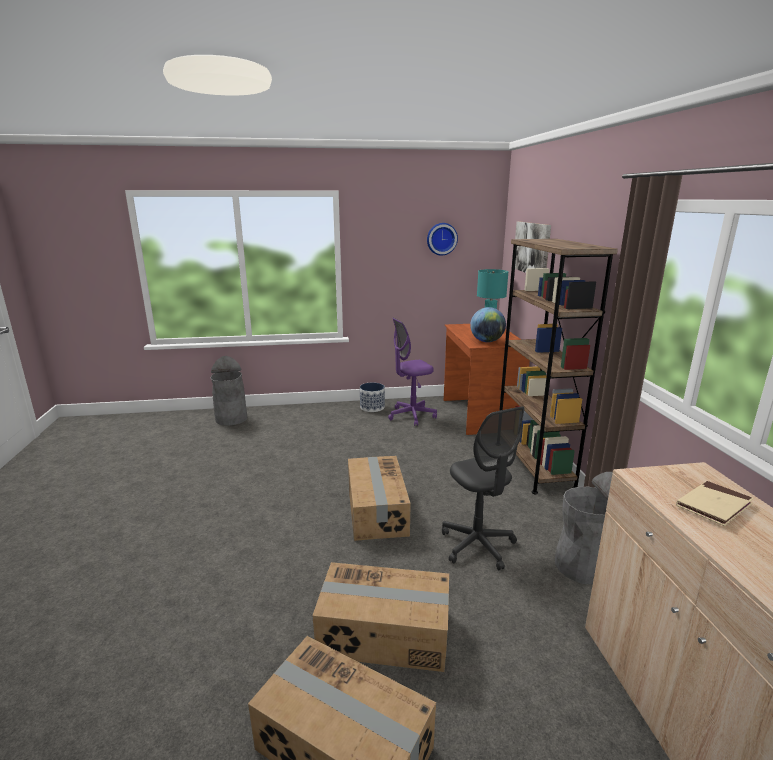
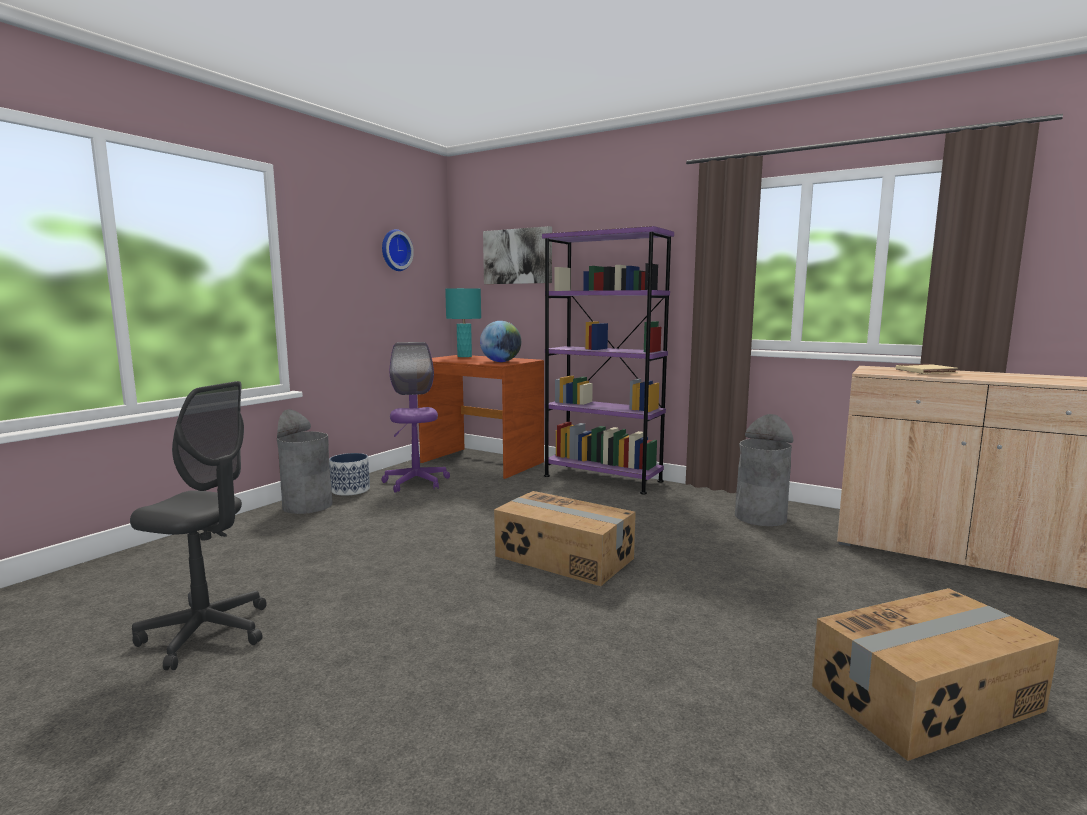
camera: 50 degrees left, 10 degrees down
grey trash can [210,356,247,426] -> grey trash can moved to [277,409,333,514]
cardboard box [312,562,449,672] -> none
purple office chair [388,318,437,426] -> purple office chair turned 150 degrees clockwise [382,342,450,493]
grey office chair [442,406,525,570] -> grey office chair moved to [130,381,267,670]
brown bookcase [499,239,618,495] -> purple bookcase [542,226,674,494]

